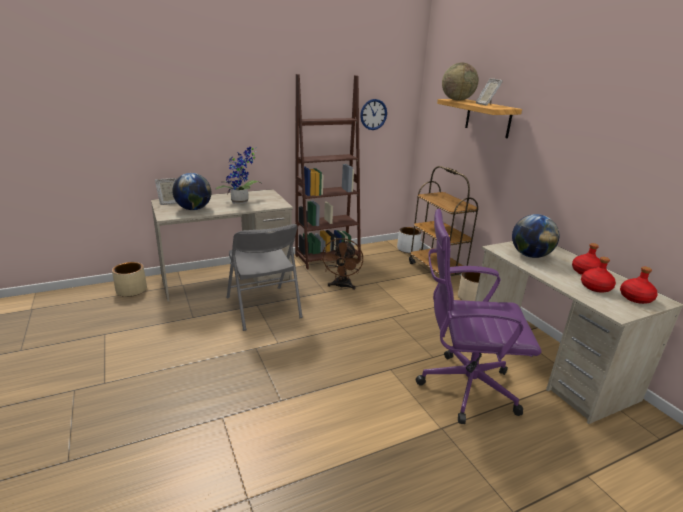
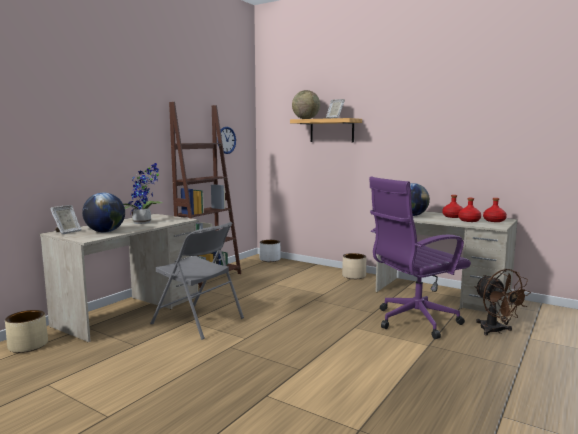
camera: 30 degrees left, 15 degrees down
brown fan [321,238,363,290] -> brown fan moved to [474,269,531,336]
brown cart [409,166,478,276] -> none

